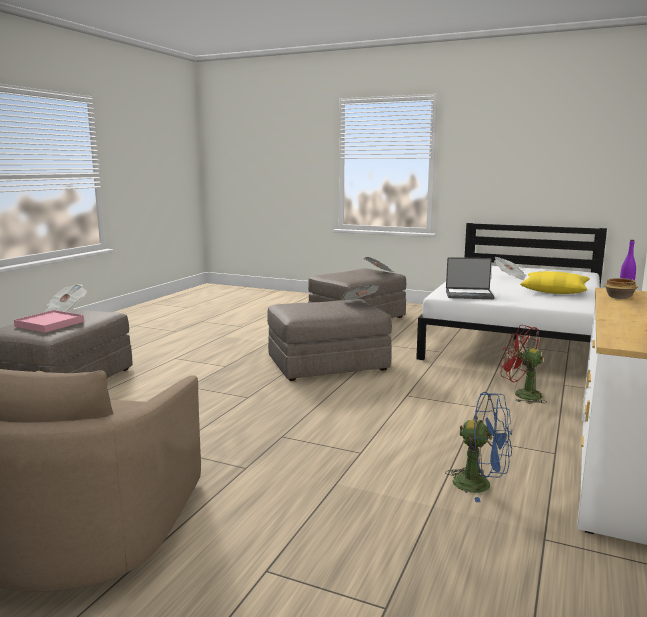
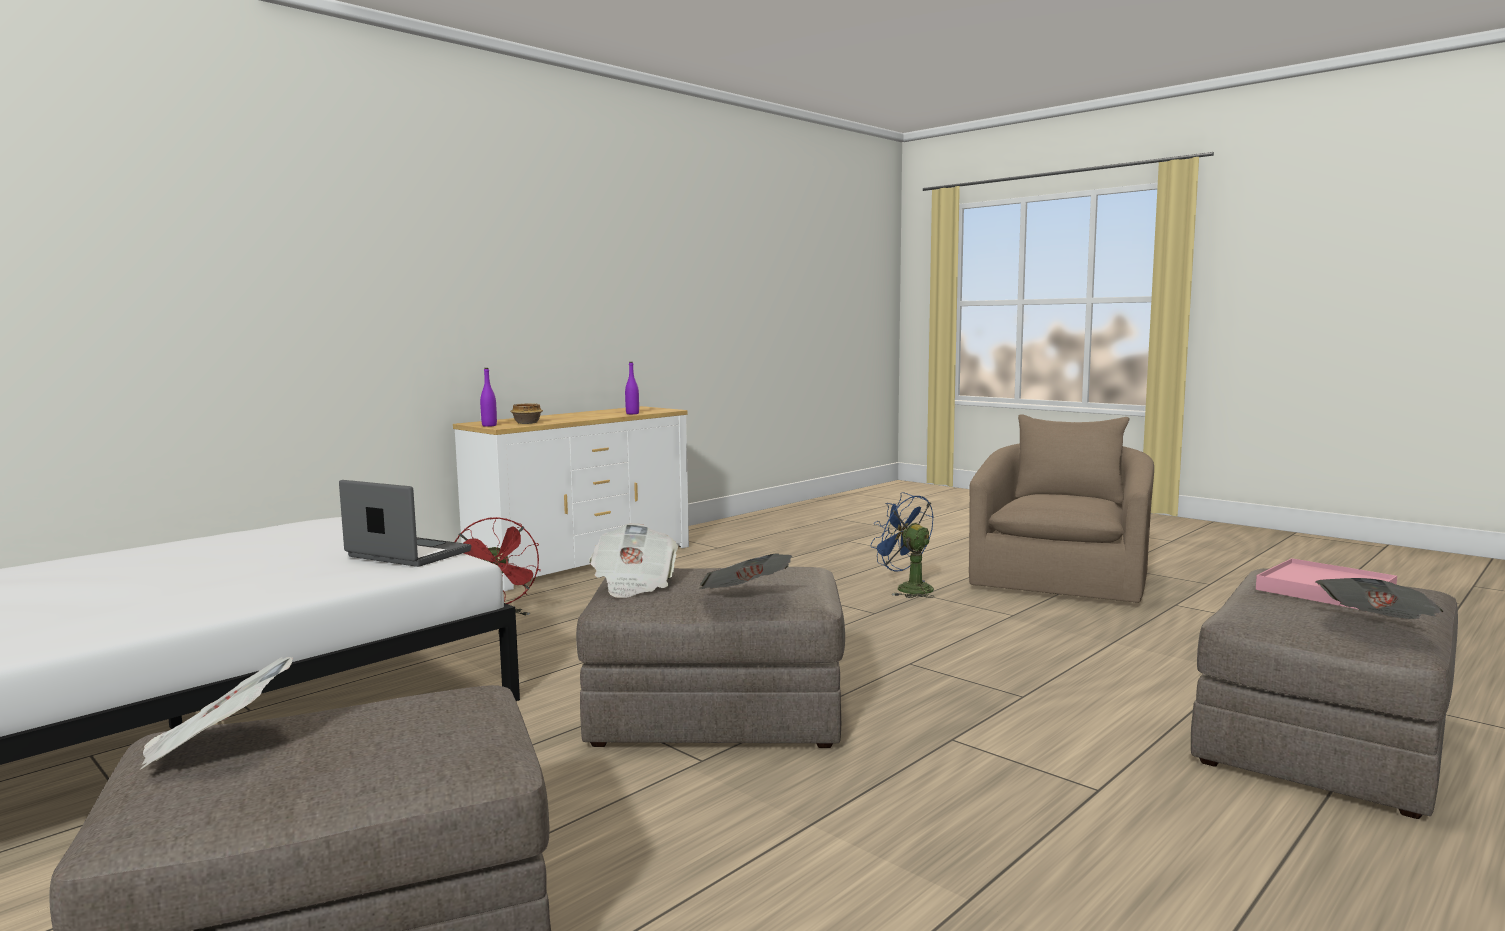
camera: 160 degrees left, 5 degrees down
blue fan [445,392,512,502] -> blue fan moved to [870,492,934,598]
newspaper [494,257,527,281] -> newspaper moved to [699,553,792,589]
yellow pillow [520,271,590,294] -> none
none -> purple bottle [625,362,639,414]

